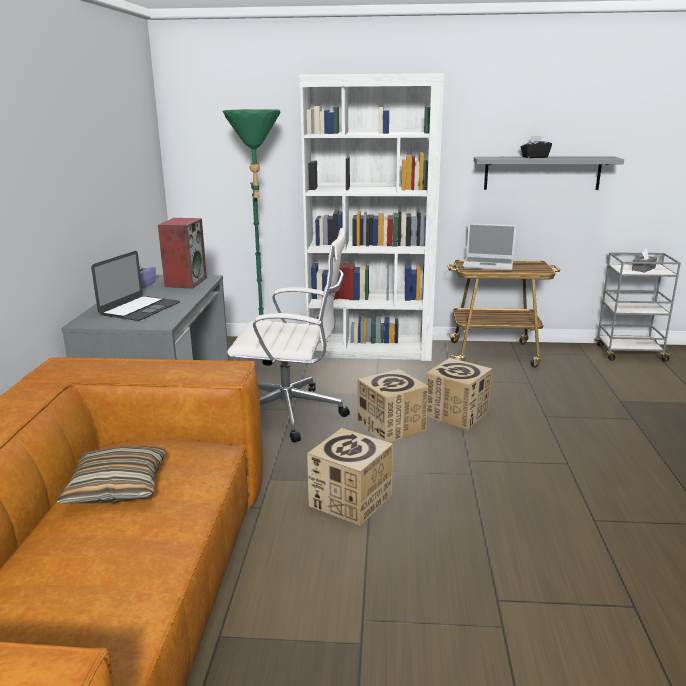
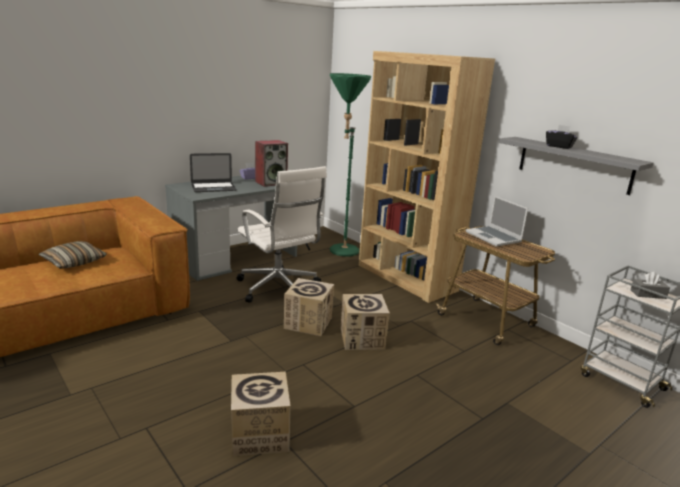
camera: 45 degrees right, 0 degrees up
white bookcase [299,73,444,361] -> brown bookcase [359,51,495,303]
cardboard box [307,428,393,525] -> cardboard box moved to [231,372,291,456]

